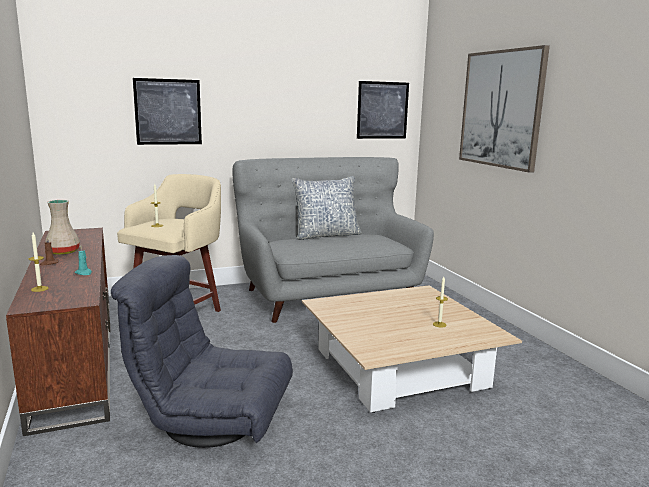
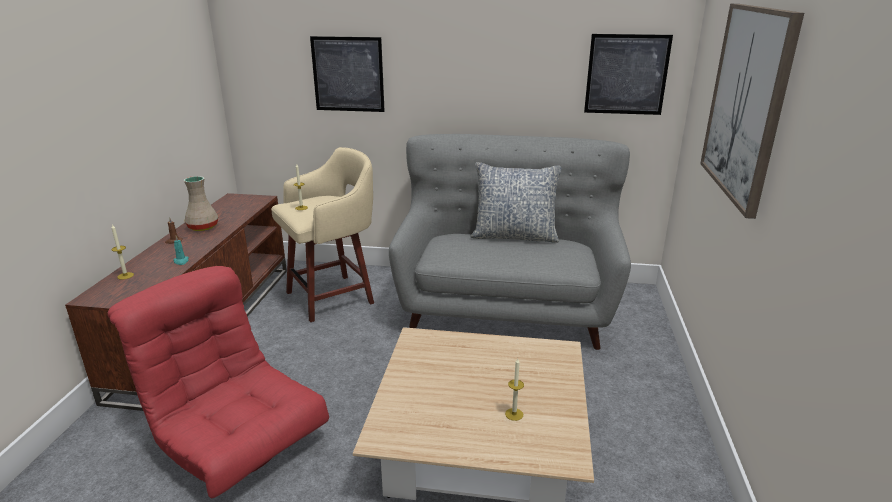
camera: 30 degrees right, 10 degrees up
grey armchair [111,255,293,448] -> red armchair [108,266,329,499]

